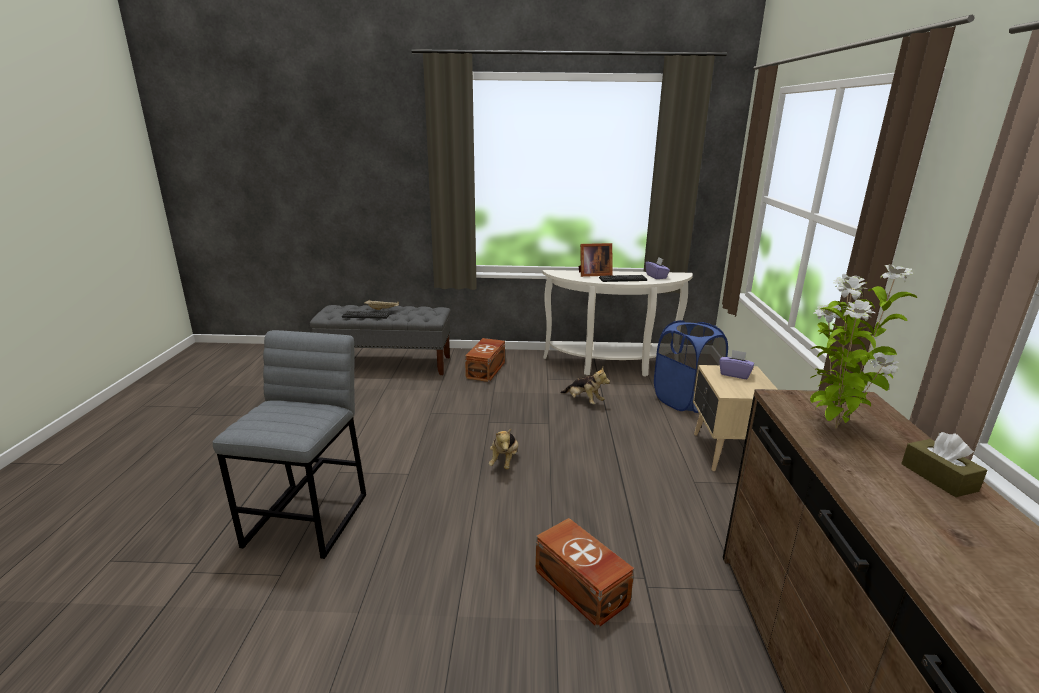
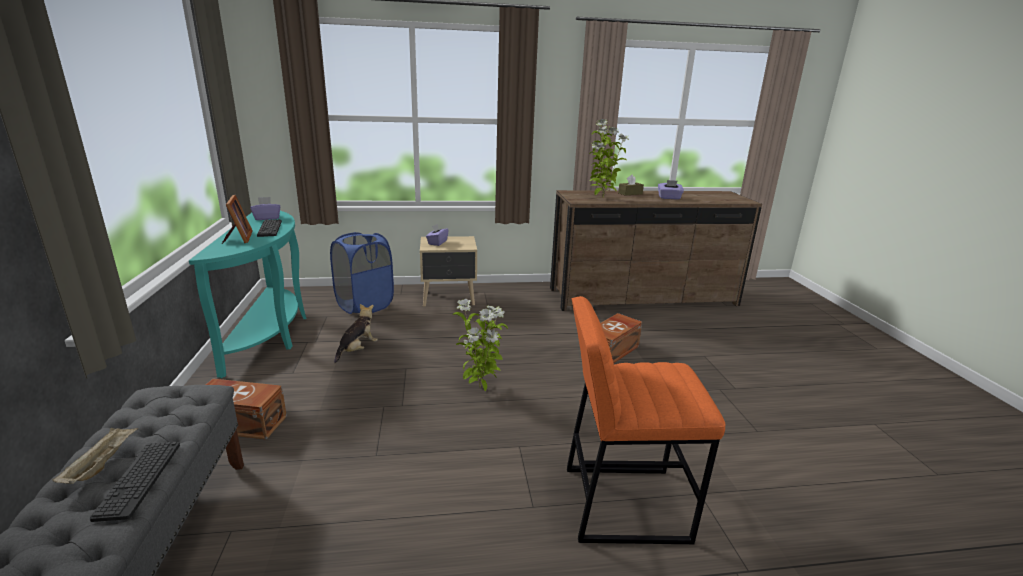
camera: 100 degrees left, 0 degrees up
grey chair [213,330,366,559] -> orange chair [567,296,726,544]
plush toy [489,429,518,469] -> potted plant [452,299,508,391]
white console table [543,270,693,376] -> turquoise console table [189,211,306,378]
none -> purple tissue box [658,180,684,200]

